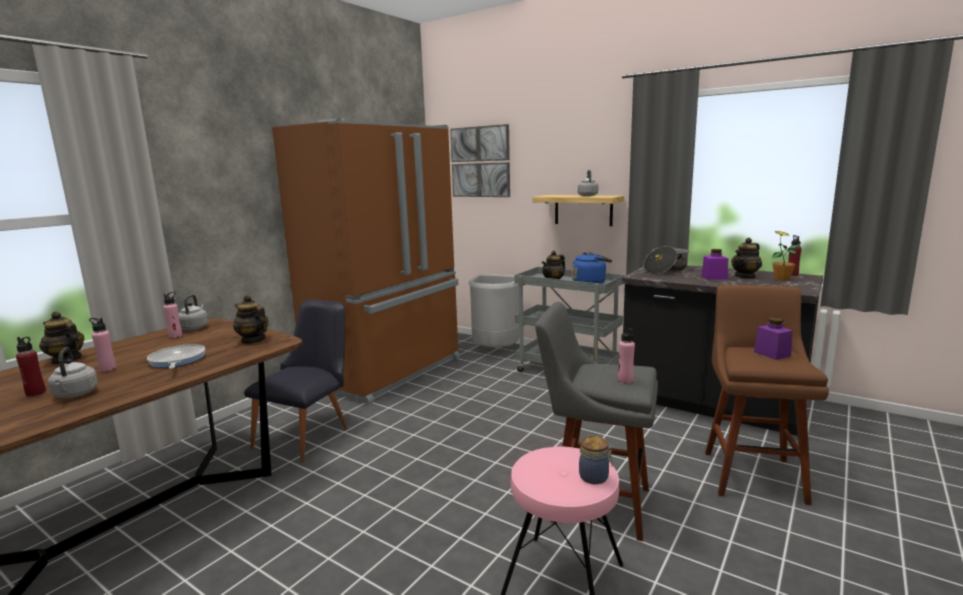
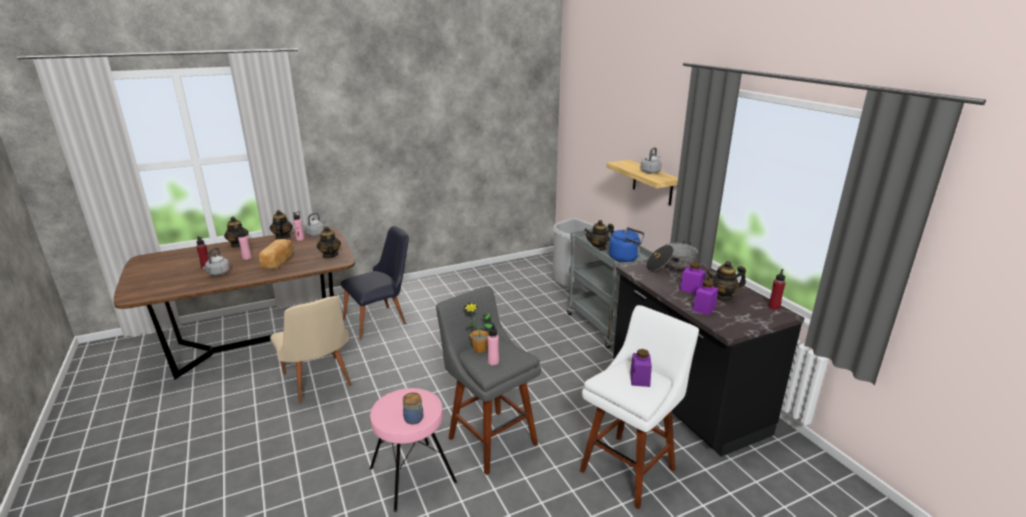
camera: 30 degrees right, 10 degrees up
frying pan [147,344,205,369] -> bread [259,239,293,269]
brown fridge [272,118,460,404] -> none
picture [450,124,510,197] -> none
brown stool [705,285,829,505] -> white stool [580,305,699,509]
potted plant [772,231,801,281] -> potted plant moved to [464,303,495,353]
none -> teapot [270,210,293,239]
none -> beige chair [270,296,352,403]
none -> purple jar [692,280,718,315]

